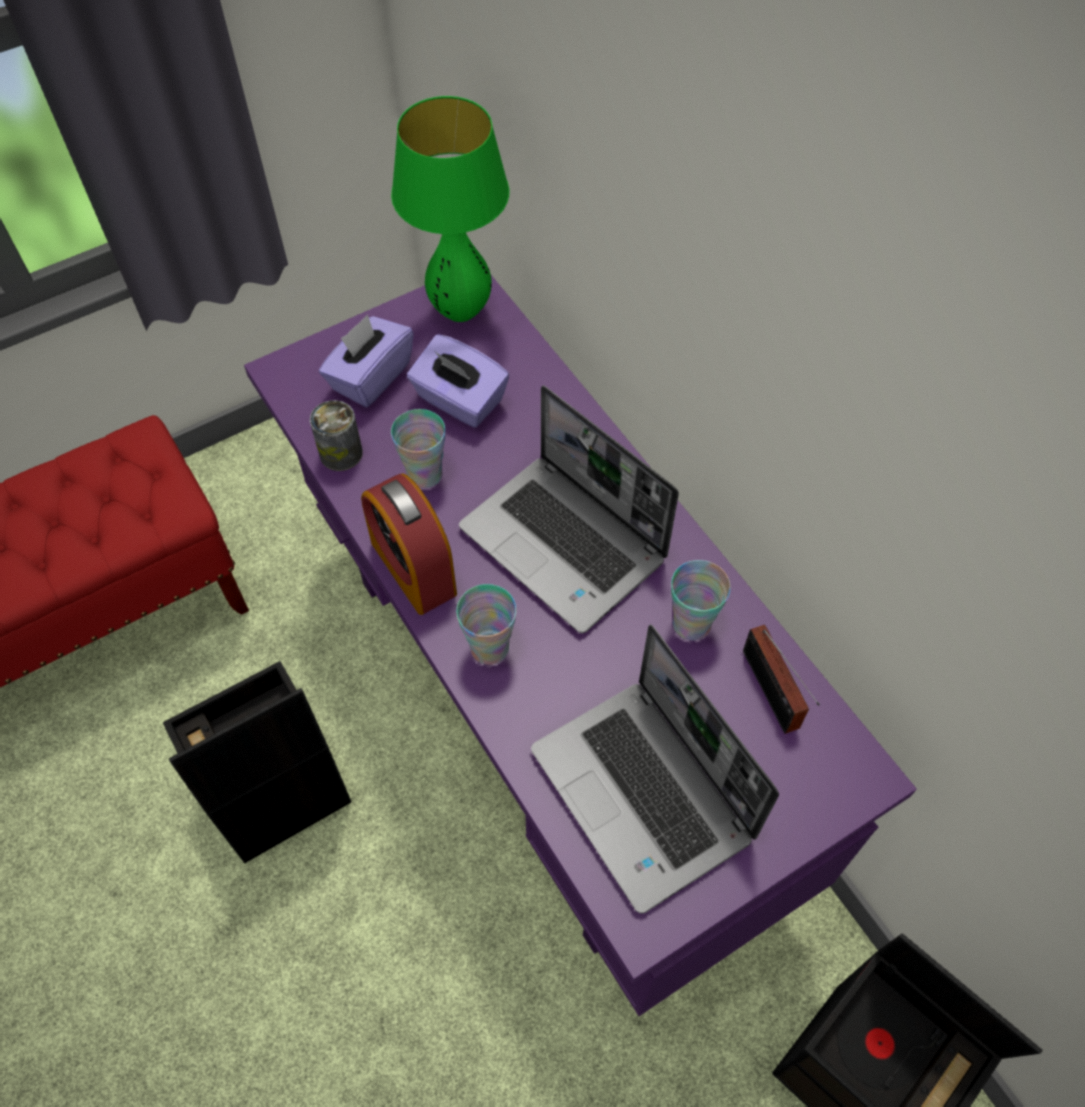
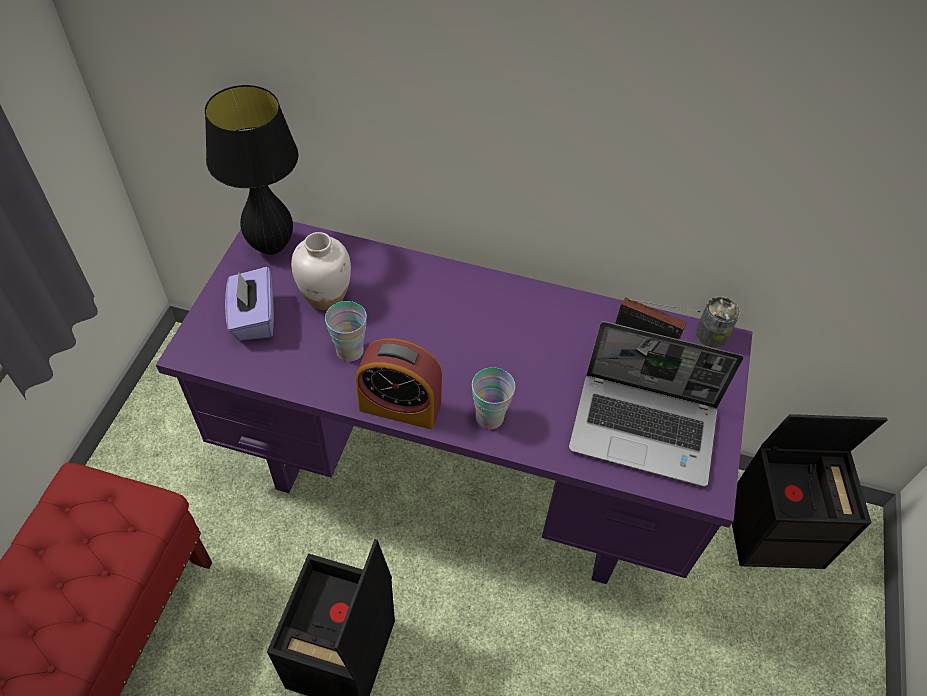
camera: 45 degrees left, 5 degrees down
can [310,400,363,471] -> can moved to [695,296,740,349]
green table lamp [391,96,509,322] -> black table lamp [205,85,298,255]
purple tissue box [407,334,509,428] -> white vase [291,232,351,310]
laptop [459,385,679,633] -> none
cup [671,560,731,641] -> none

